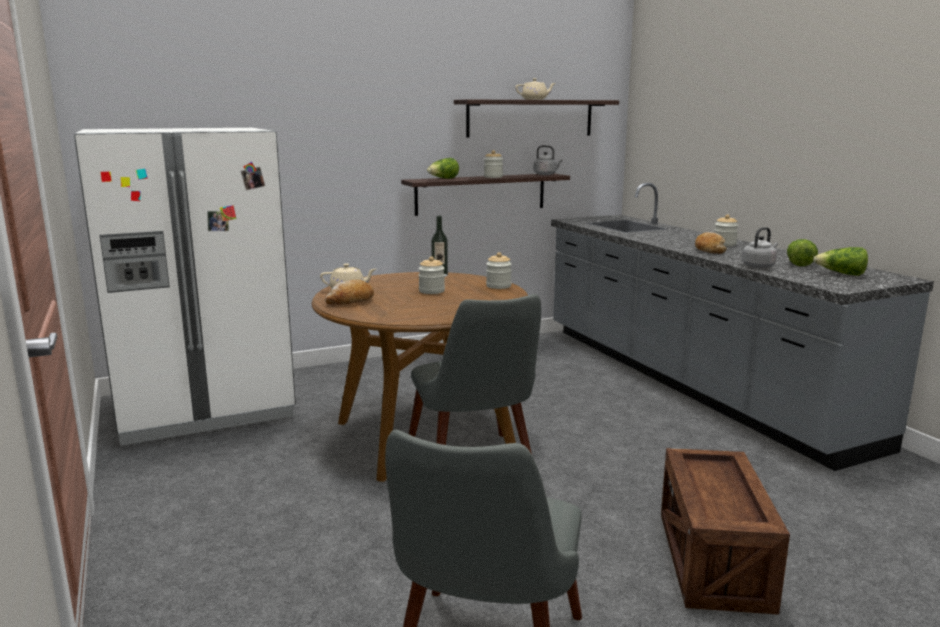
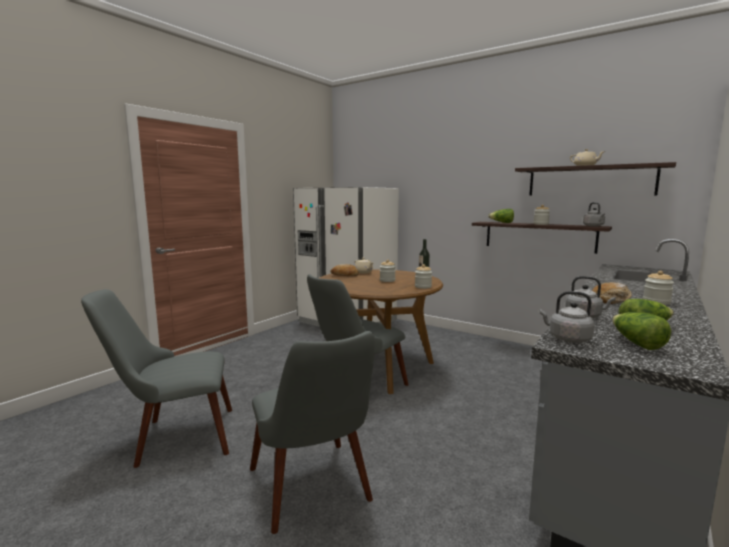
camera: 60 degrees right, 5 degrees down
crate [661,448,790,615] -> grey chair [250,331,375,534]
none -> grey kettle [539,291,595,343]

